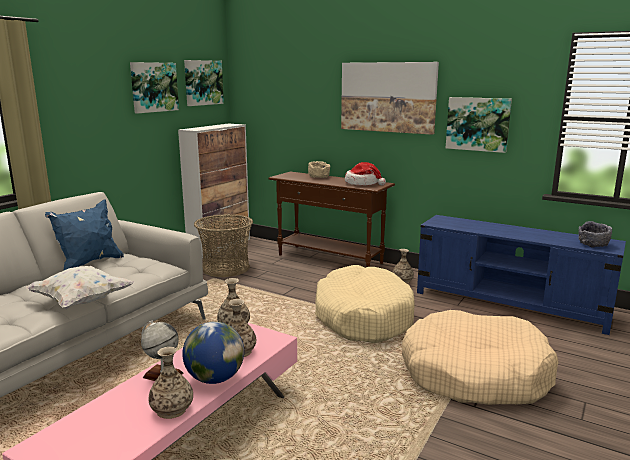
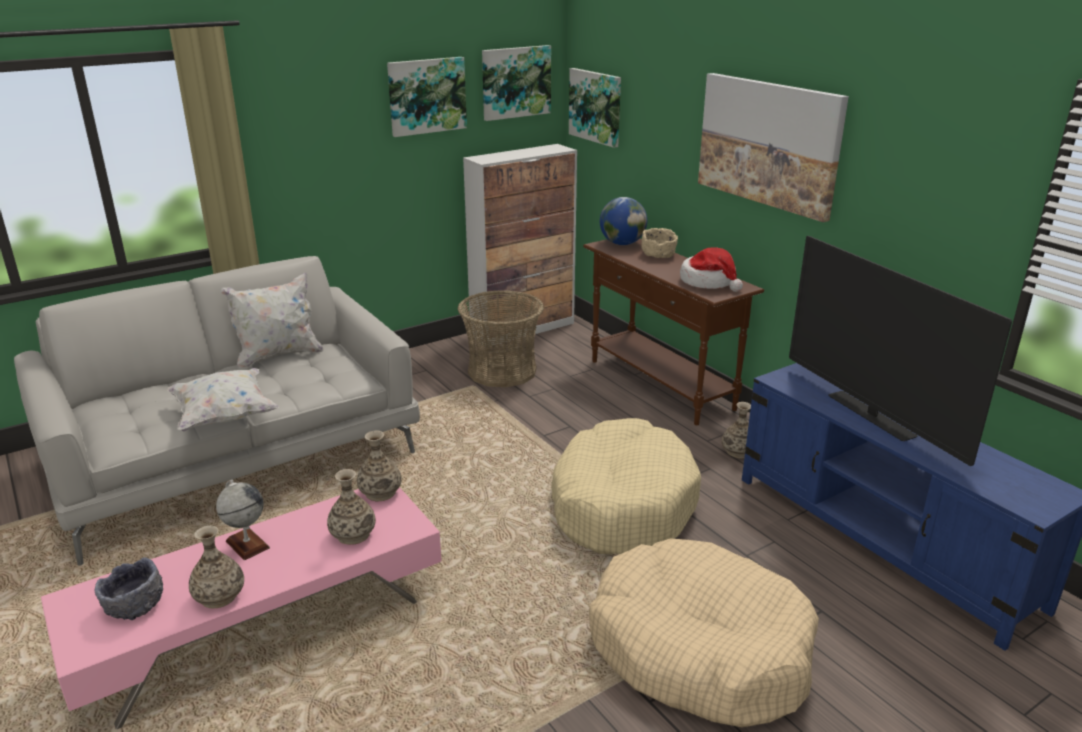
camera: 25 degrees right, 10 degrees up
blue pillow [45,199,124,270] -> white pillow [220,272,323,368]
globe [182,321,244,384] -> globe moved to [600,197,647,245]
picture [446,97,512,153] -> picture moved to [569,68,621,148]
grey bowl [578,221,612,247] -> grey bowl moved to [94,557,163,620]
none -> television [789,236,1012,466]

